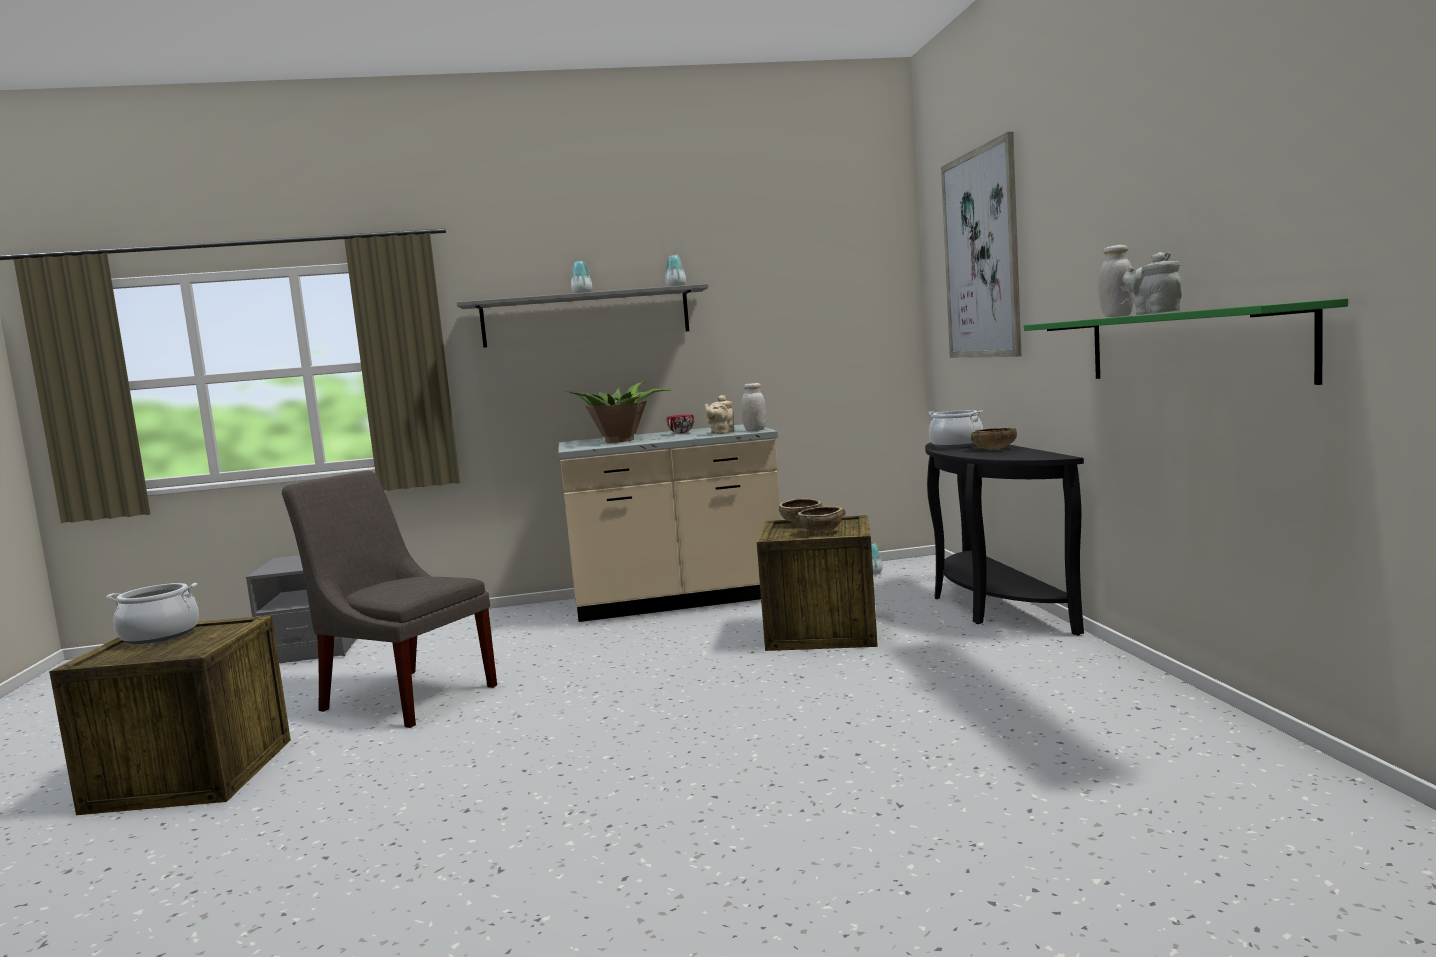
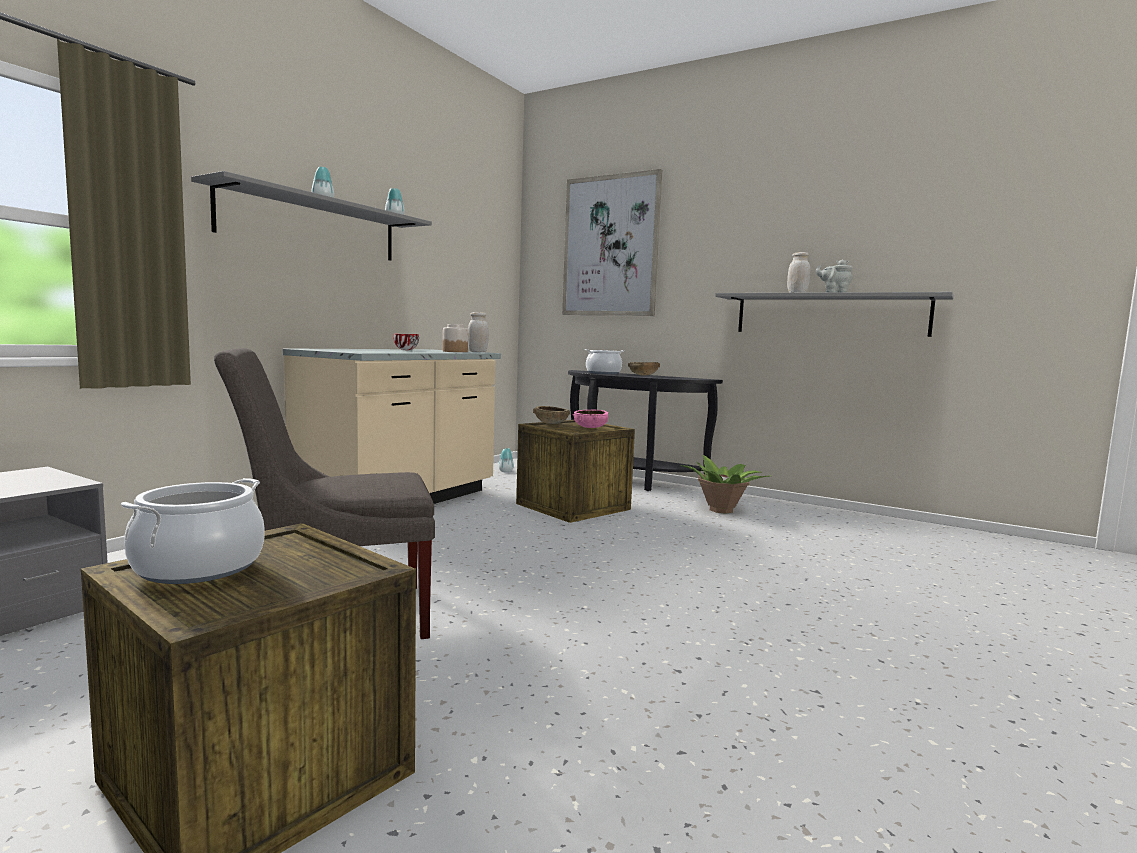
camera: 50 degrees left, 0 degrees up
potted plant [566,381,671,443] -> potted plant moved to [681,455,771,514]
beige teapot [705,395,734,434] -> jar [443,324,468,352]
brown bowl [796,506,846,532] -> pink bowl [573,410,608,428]
green shelf [1024,298,1348,385] -> grey shelf [715,292,954,337]

